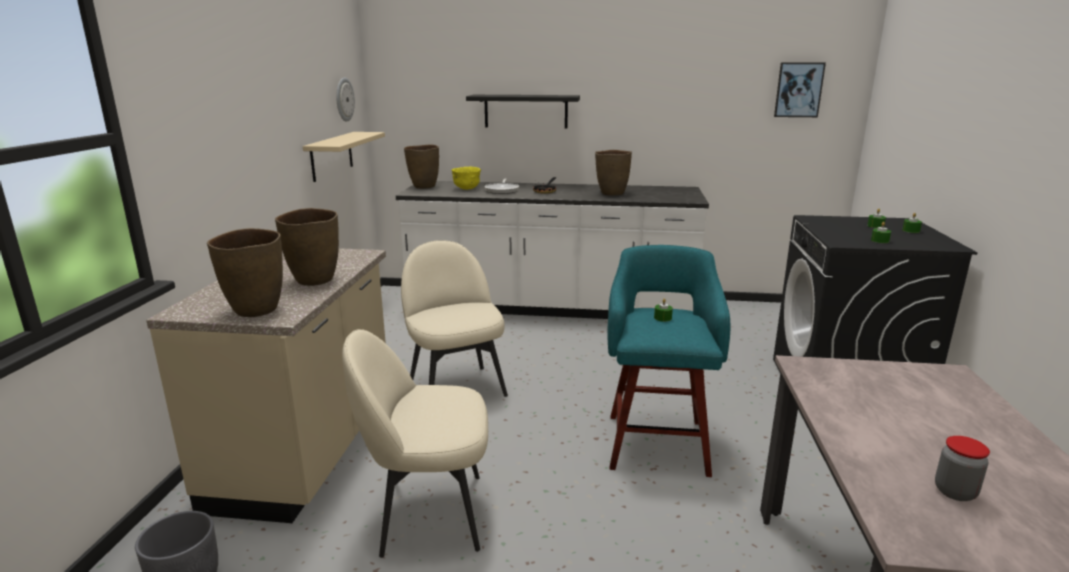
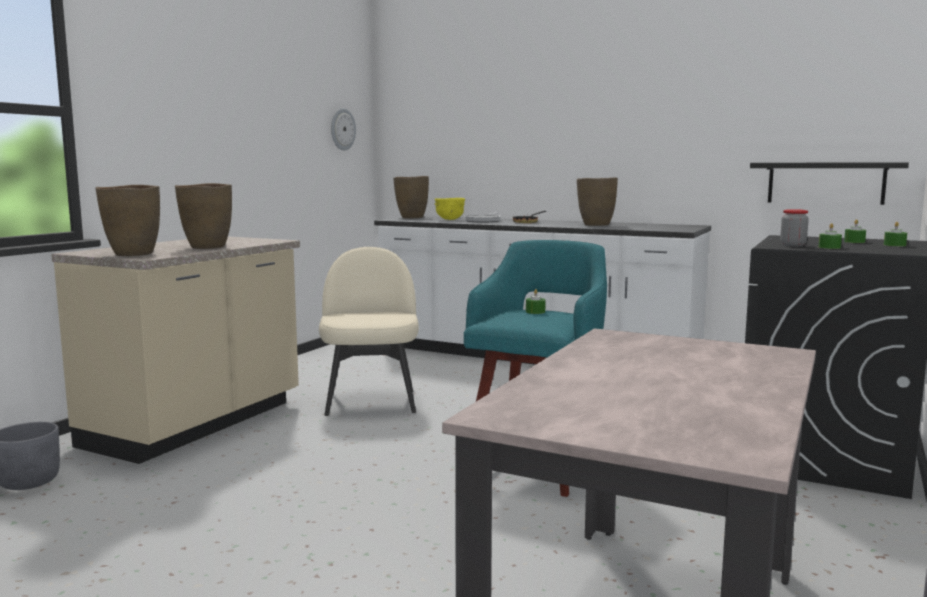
camera: 20 degrees right, 10 degrees down
beige shelf [303,132,385,182] -> none
beige chair [342,329,488,558] -> none
black shelf [466,95,580,128] -> black shelf moved to [750,162,909,205]
picture [774,63,826,117] -> none
jar [935,436,990,501] -> jar moved to [780,209,809,247]

